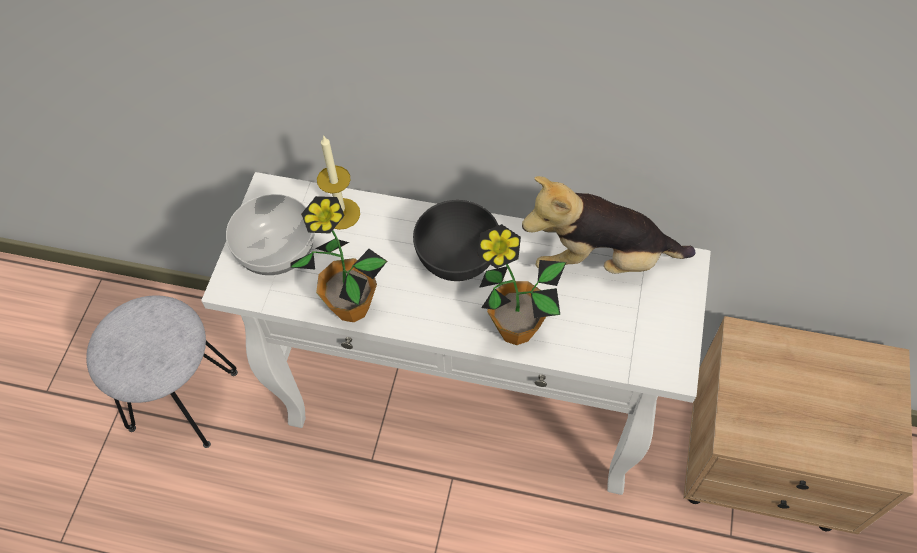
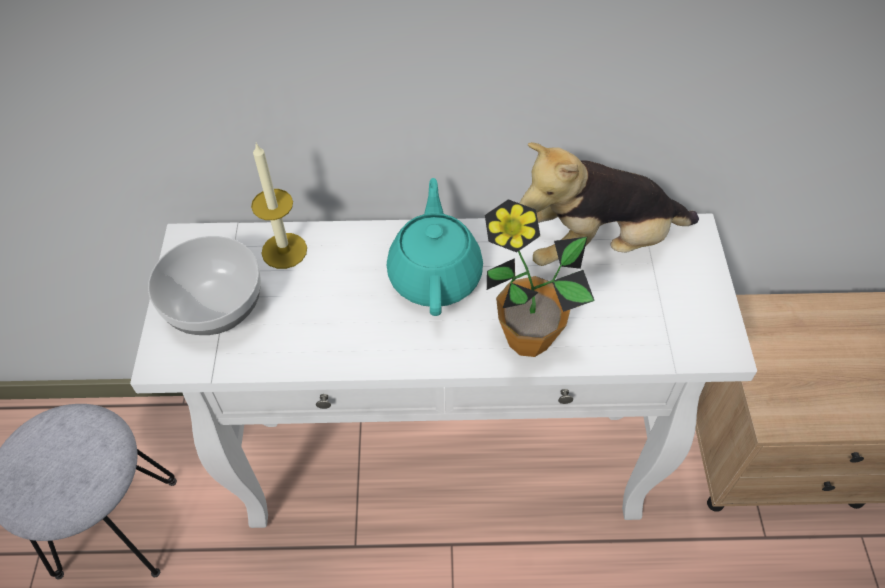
camera: 15 degrees left, 5 degrees down
potted plant [291,196,387,322] -> none
grey bowl [413,200,499,281] -> turquoise teapot [387,178,483,316]

